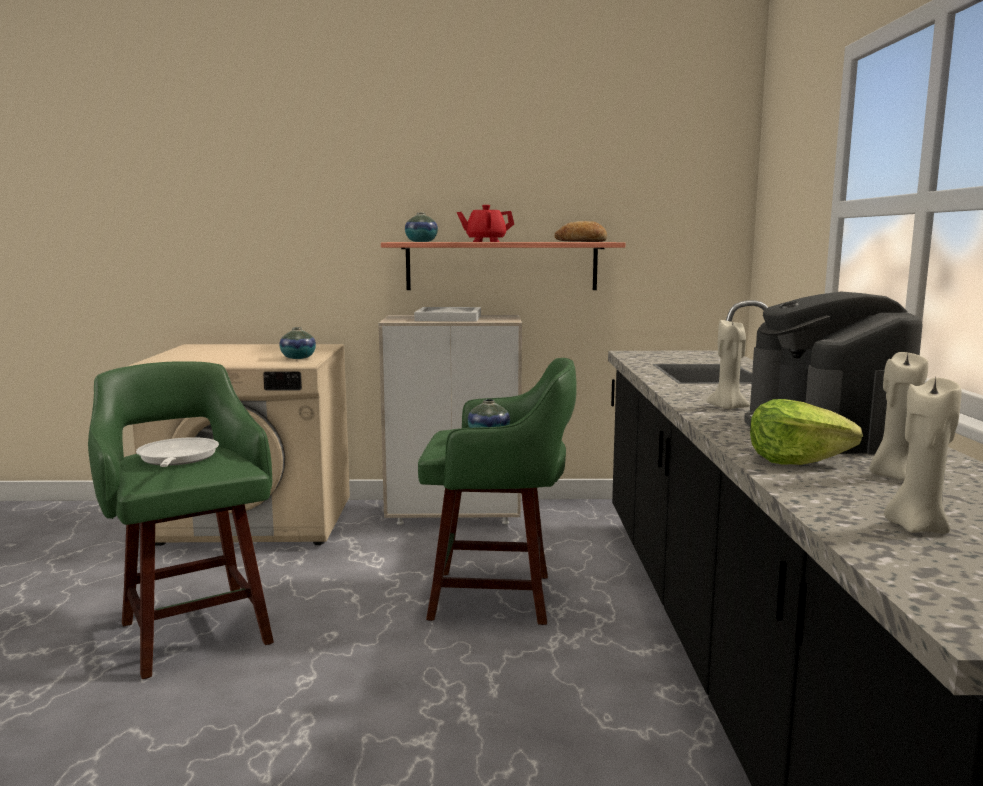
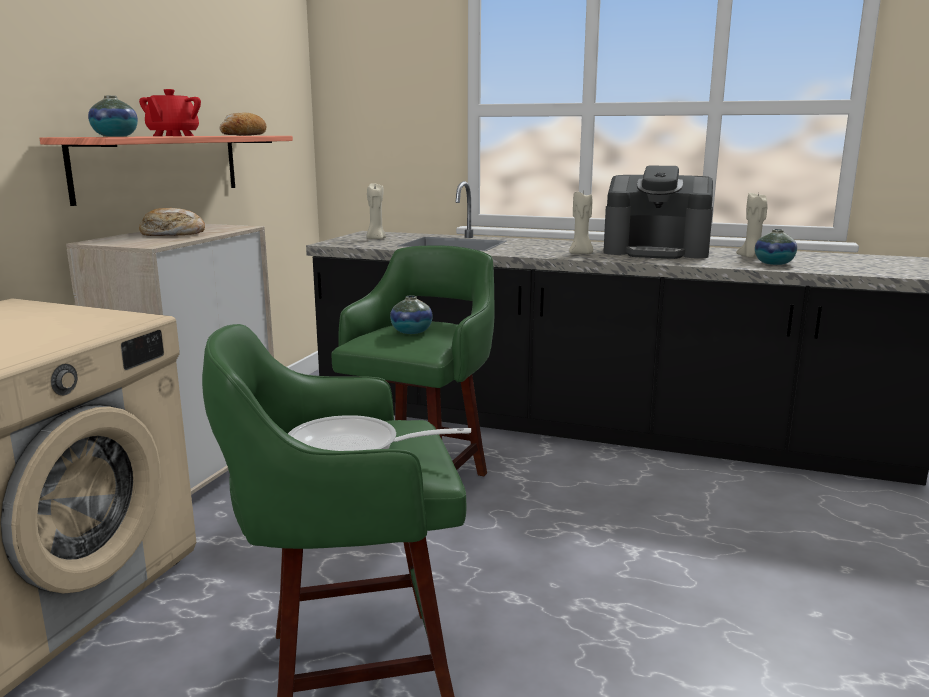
camera: 70 degrees left, 5 degrees up
vase [280,327,316,359] -> vase moved to [755,229,797,265]
white tray [414,307,481,322] -> bread [139,208,205,236]
lettuce [750,399,863,465] -> none
beige candle [884,378,962,534] -> beige candle moved to [366,183,386,239]

